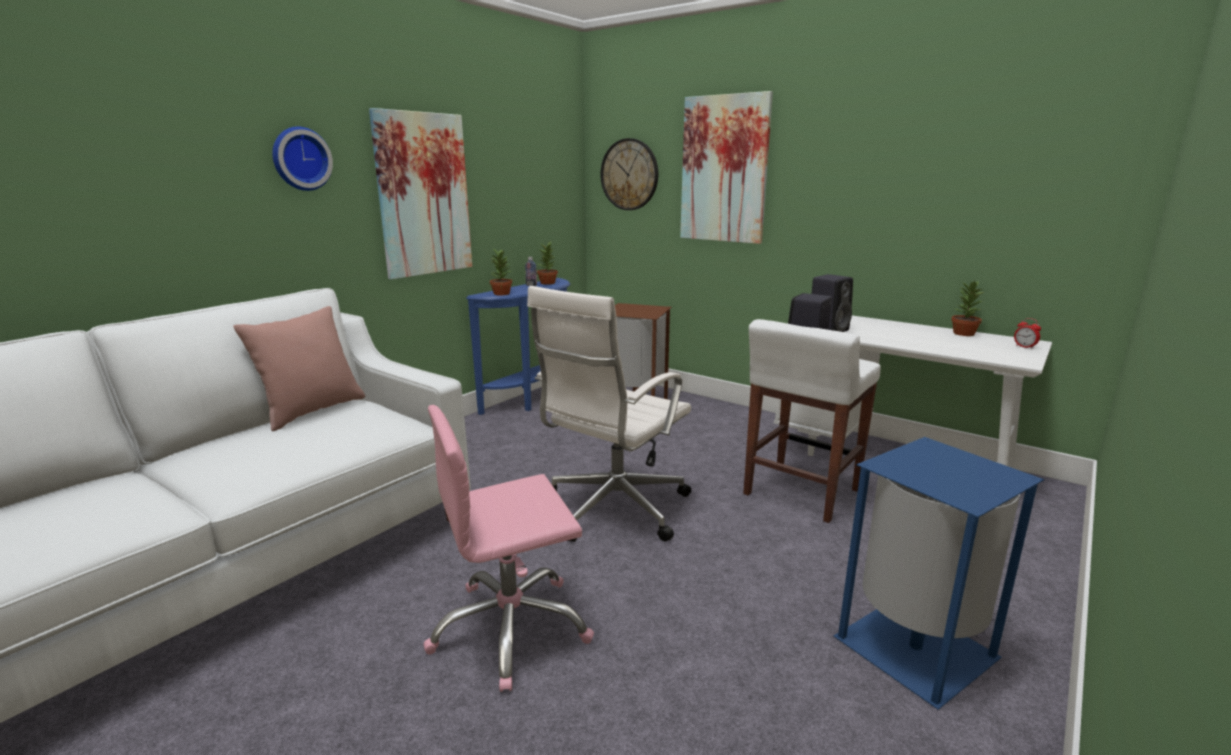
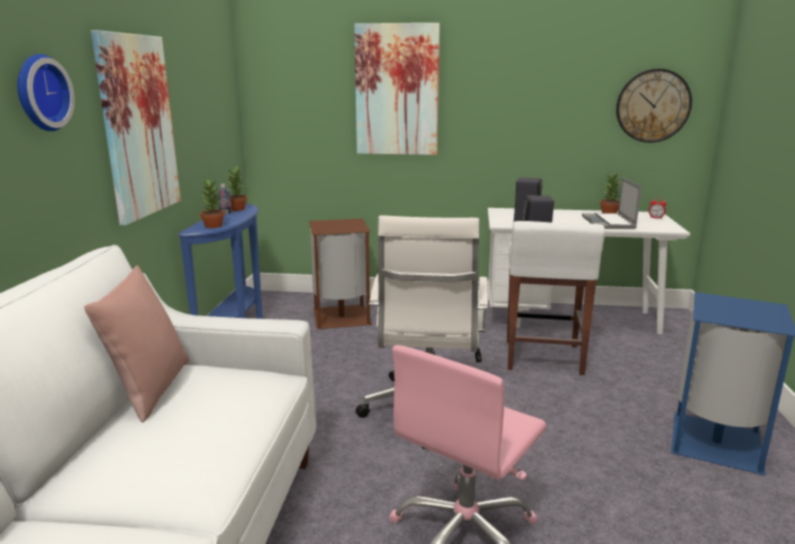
camera: 30 degrees left, 0 degrees up
wall clock [601,138,658,210] -> wall clock moved to [616,69,692,143]
none -> laptop [582,177,641,229]

